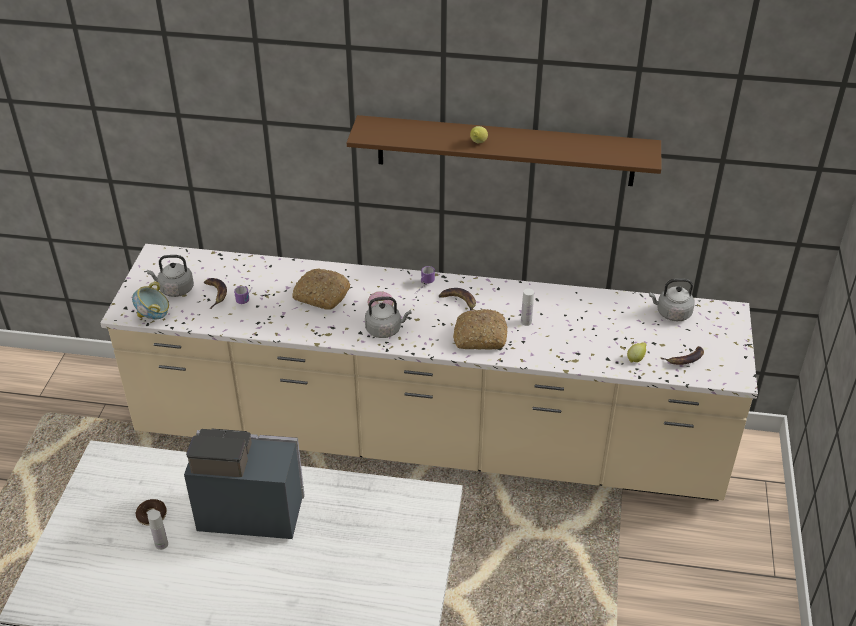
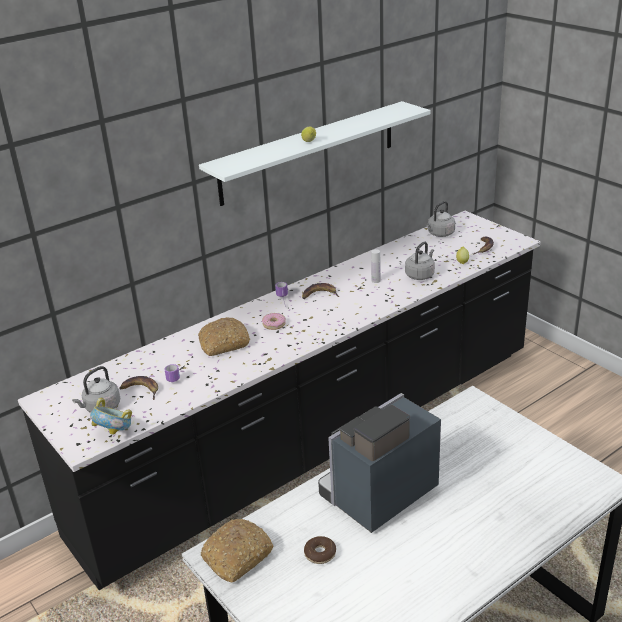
camera: 45 degrees left, 10 degrees down
beige counter [101,244,758,501] -> black counter [18,211,540,590]
white bottle [148,510,168,550] -> none
brown shelf [347,115,661,186] -> white shelf [199,101,431,206]
grey kettle [365,297,411,338] -> grey kettle moved to [405,242,435,280]
bread [453,309,507,350] -> bread moved to [201,519,273,582]

